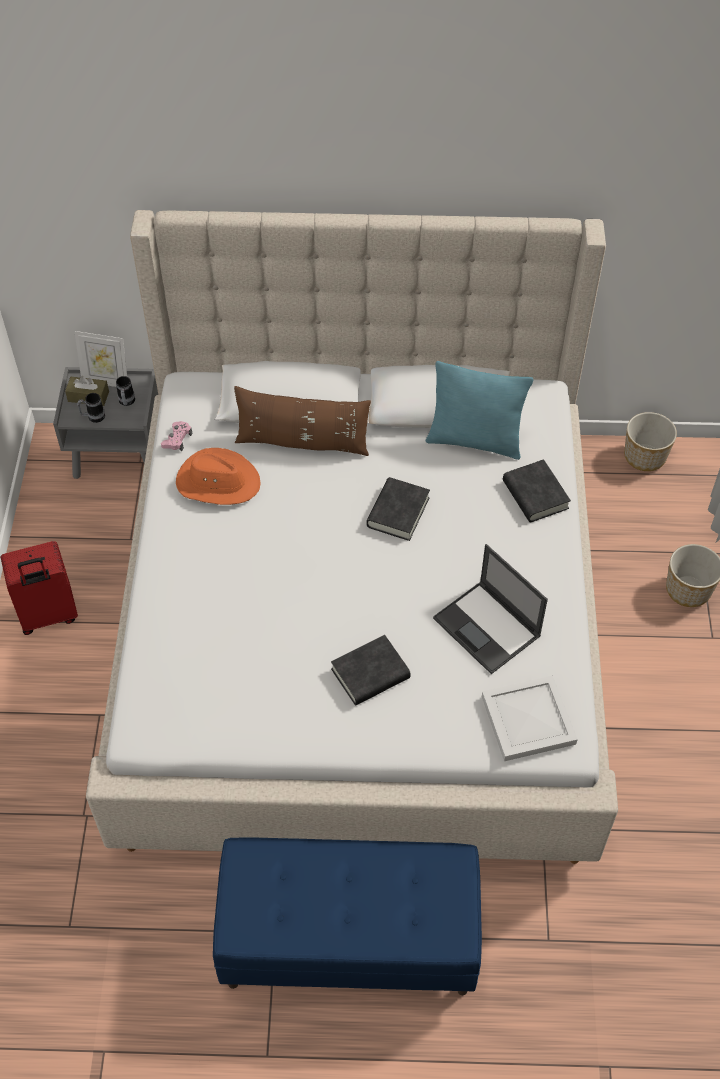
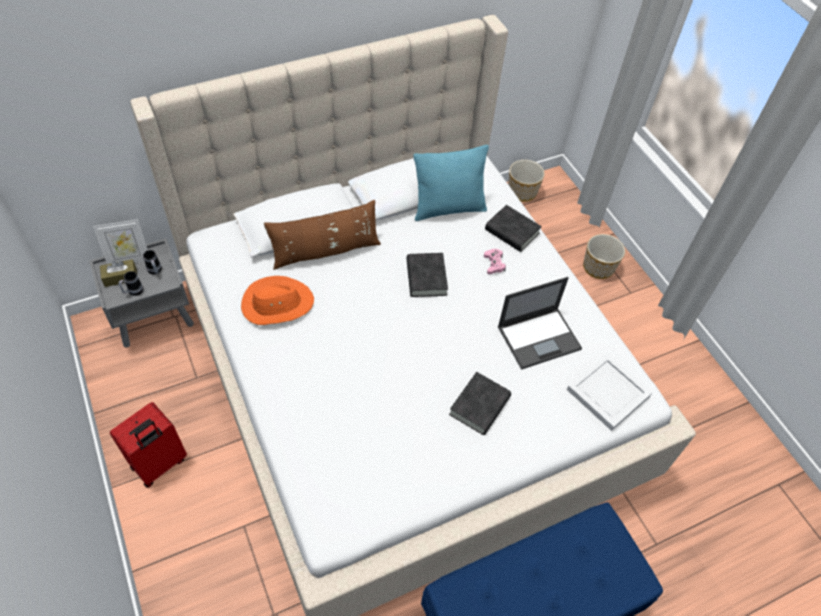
camera: 30 degrees left, 0 degrees up
pink game controller [161,421,193,451] -> pink game controller moved to [484,249,506,274]
laptop [433,544,548,674] -> laptop turned 45 degrees counterclockwise [498,277,582,370]

